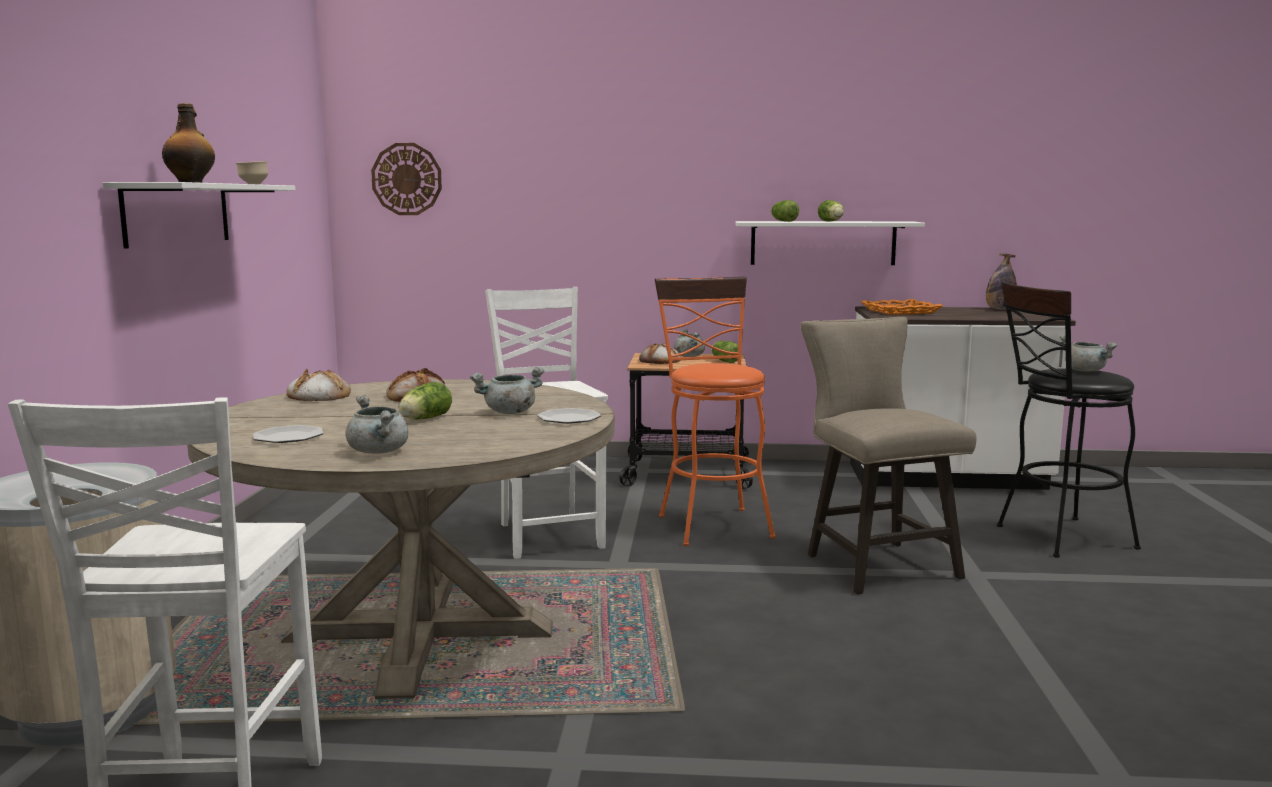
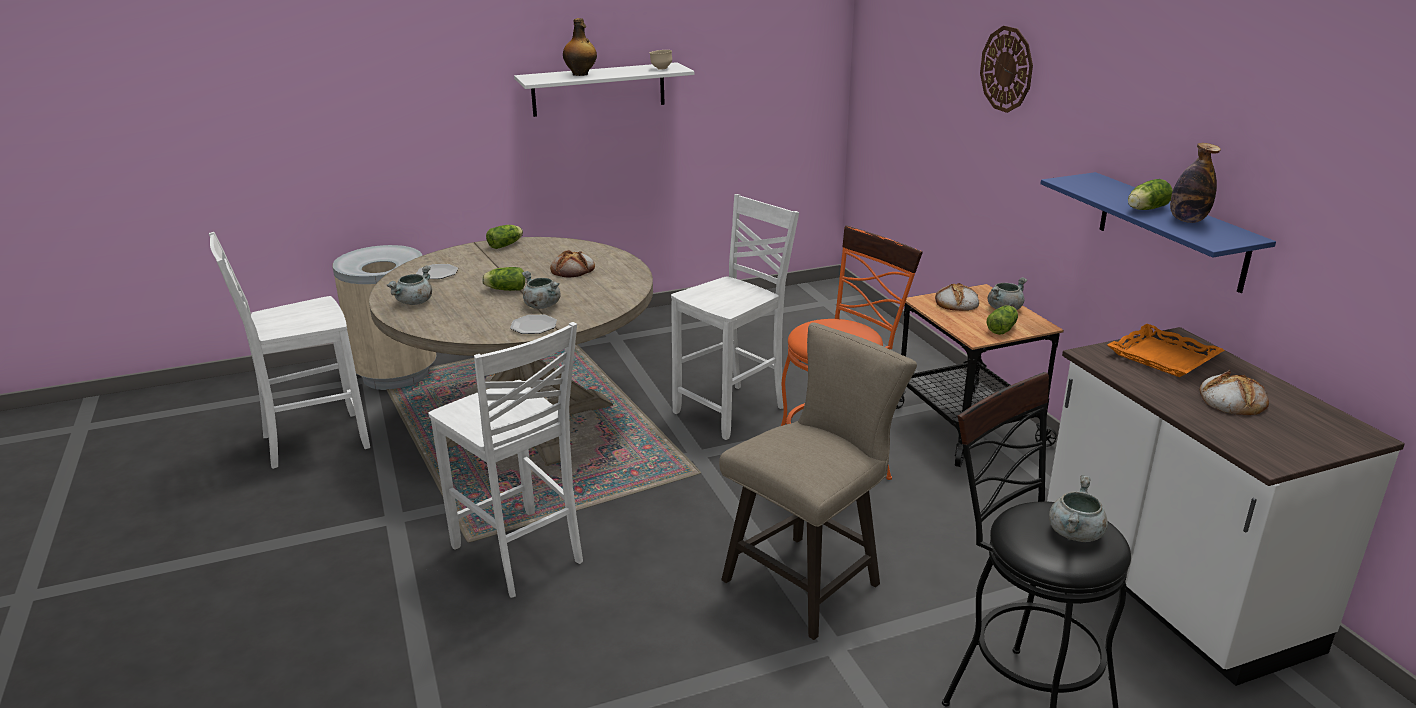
camera: 65 degrees right, 15 degrees up
bread [287,369,351,401] -> bread moved to [1200,370,1269,415]
wall clock [371,143,442,215] -> wall clock moved to [980,26,1033,113]
white shelf [735,221,925,265] -> blue shelf [1040,172,1276,293]
lettuce [771,200,799,222] -> lettuce moved to [486,225,523,249]
bottle [986,254,1017,310] -> bottle moved to [1170,143,1221,223]
none -> white chair [428,322,583,598]

